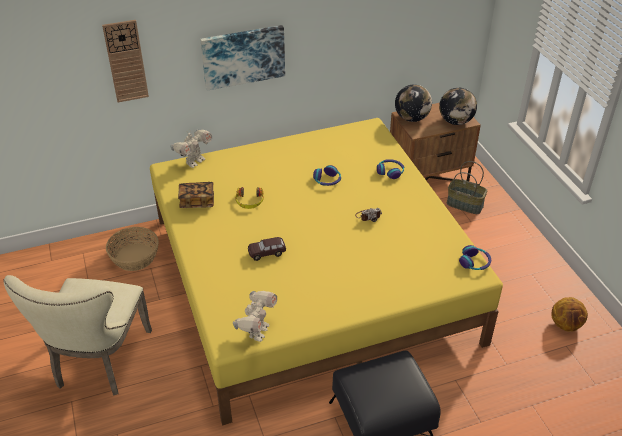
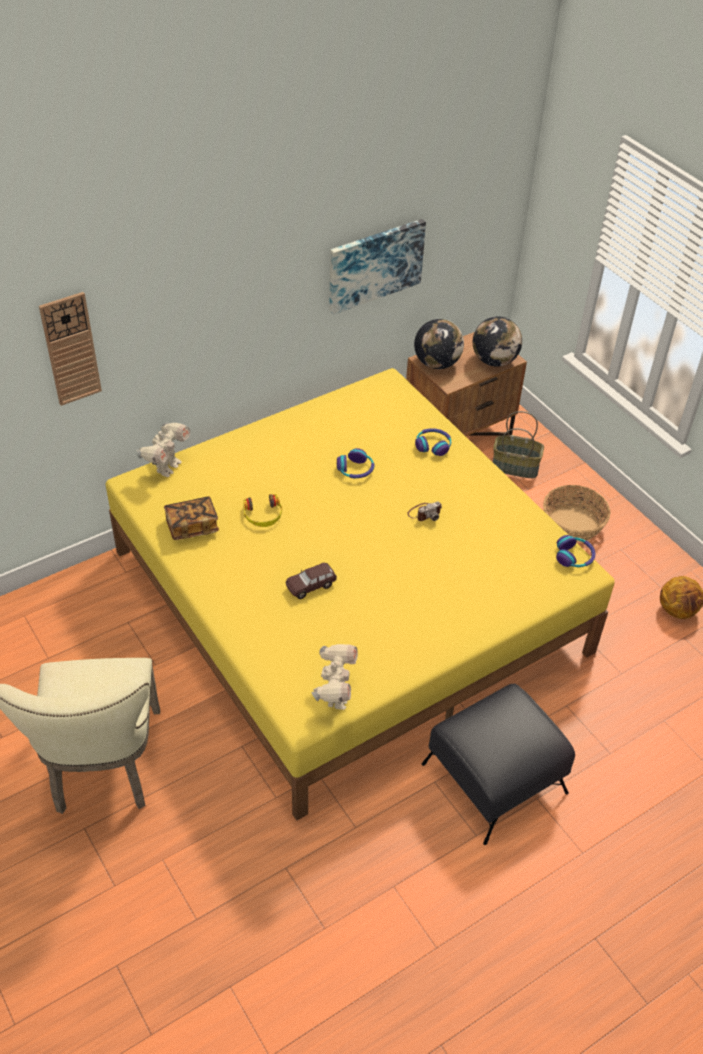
camera: 15 degrees left, 5 degrees up
basket [106,227,159,271] -> basket moved to [543,485,610,542]
picture [200,25,285,91] -> picture moved to [329,219,426,315]

